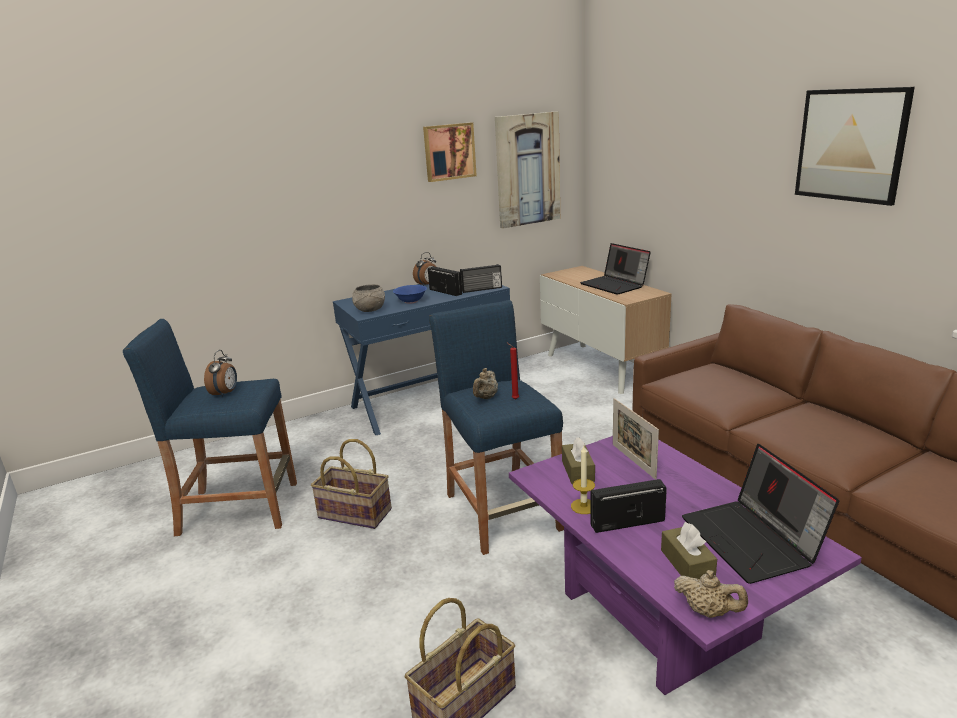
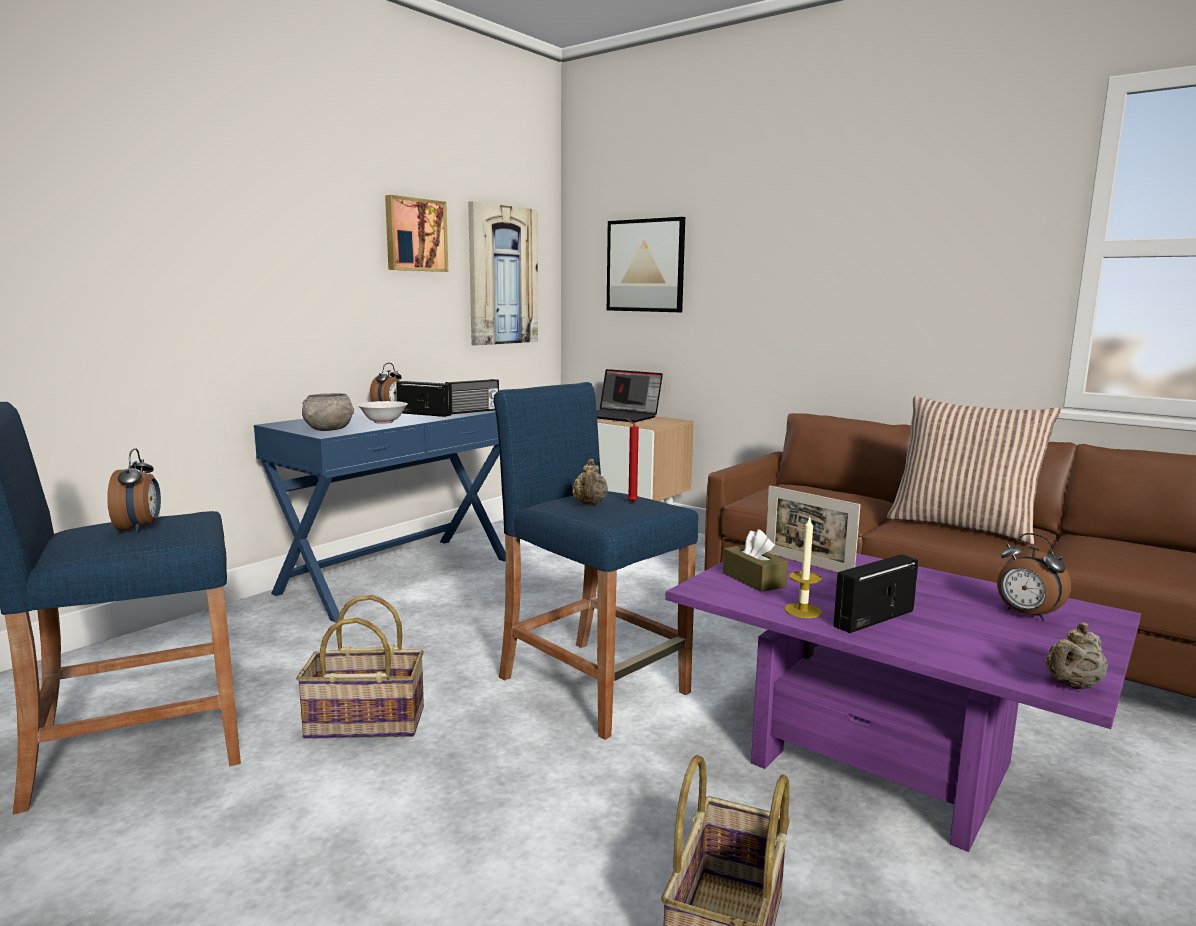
camera: 25 degrees left, 10 degrees down
blue bowl [393,285,427,304] -> white bowl [358,401,408,424]
brown tissue box [661,522,717,579] -> none
beige teapot [674,570,748,618] -> beige teapot turned 135 degrees clockwise [1045,623,1108,689]
laptop [682,444,839,584] -> alarm clock [997,533,1071,621]
picture [795,87,915,206] -> picture moved to [607,217,685,312]
none -> pillow [887,396,1061,544]

